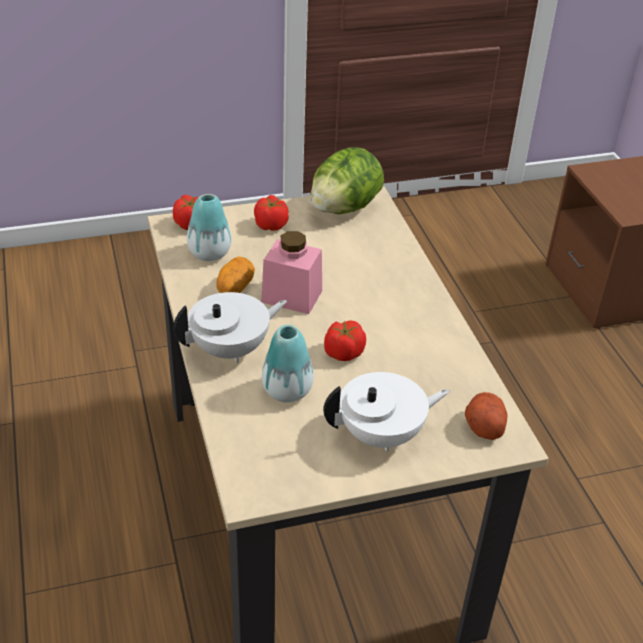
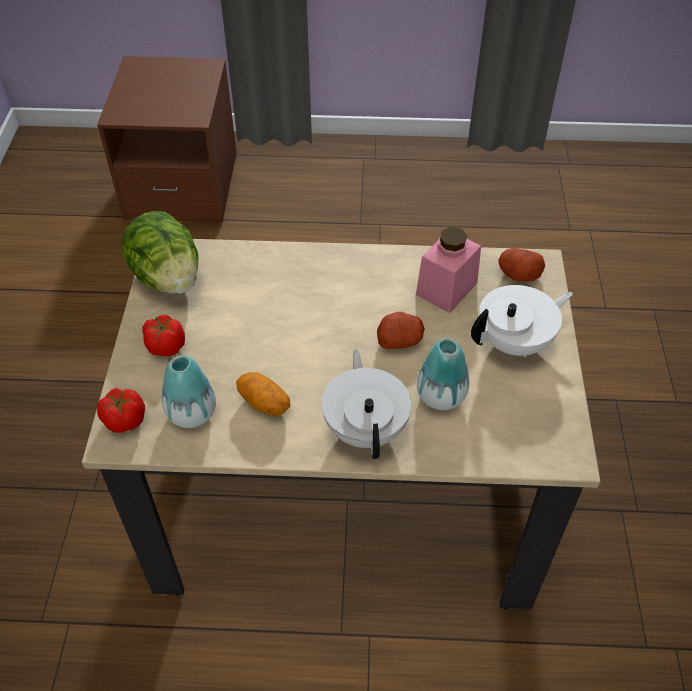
camera: 70 degrees left, 10 degrees up
pink jar [261,231,322,314] -> pink jar moved to [416,227,481,313]
white teapot [323,372,450,452] -> white teapot turned 60 degrees clockwise [471,285,573,357]
tomato [324,320,366,361] -> potato [377,312,425,349]

